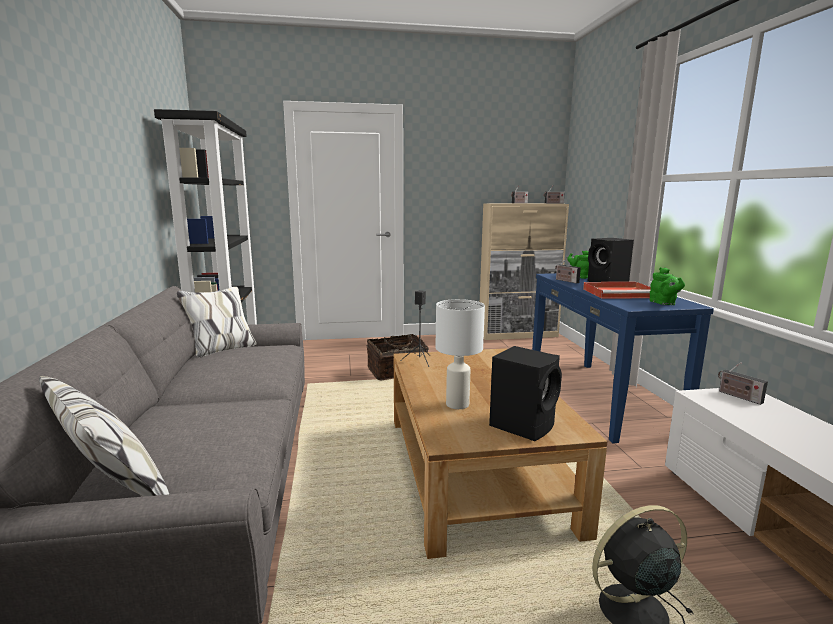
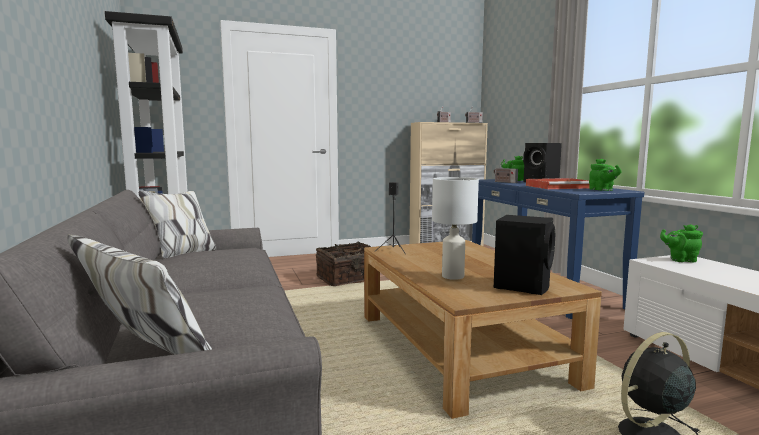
camera: 10 degrees left, 5 degrees down
radio [718,362,768,405] -> green teapot [660,224,703,262]

